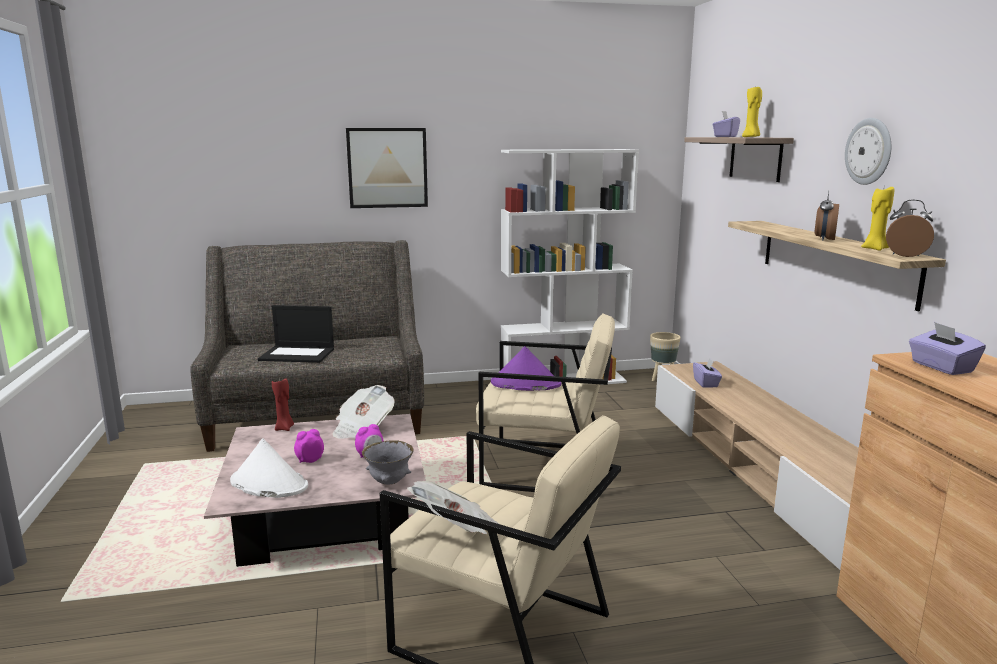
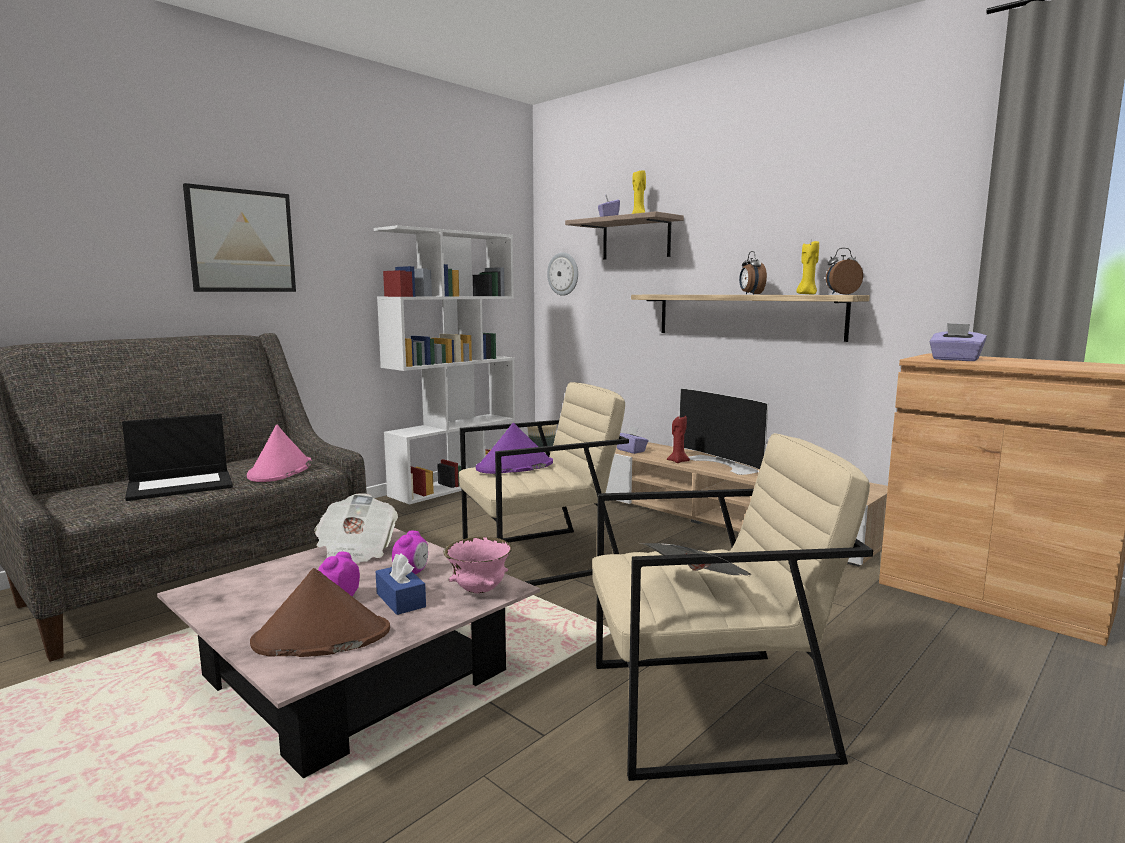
camera: 35 degrees left, 5 degrees down
white hat [230,438,308,498] -> brown hat [250,568,390,657]
red candle [272,378,294,431] -> red candle moved to [667,415,690,463]
grey bowl [362,440,414,485] -> pink bowl [443,537,512,594]
wall clock [845,118,891,185] -> wall clock moved to [547,252,578,296]
none -> pink hat [247,424,312,482]
none -> blue tissue box [375,553,426,615]
none -> television [679,388,768,475]

